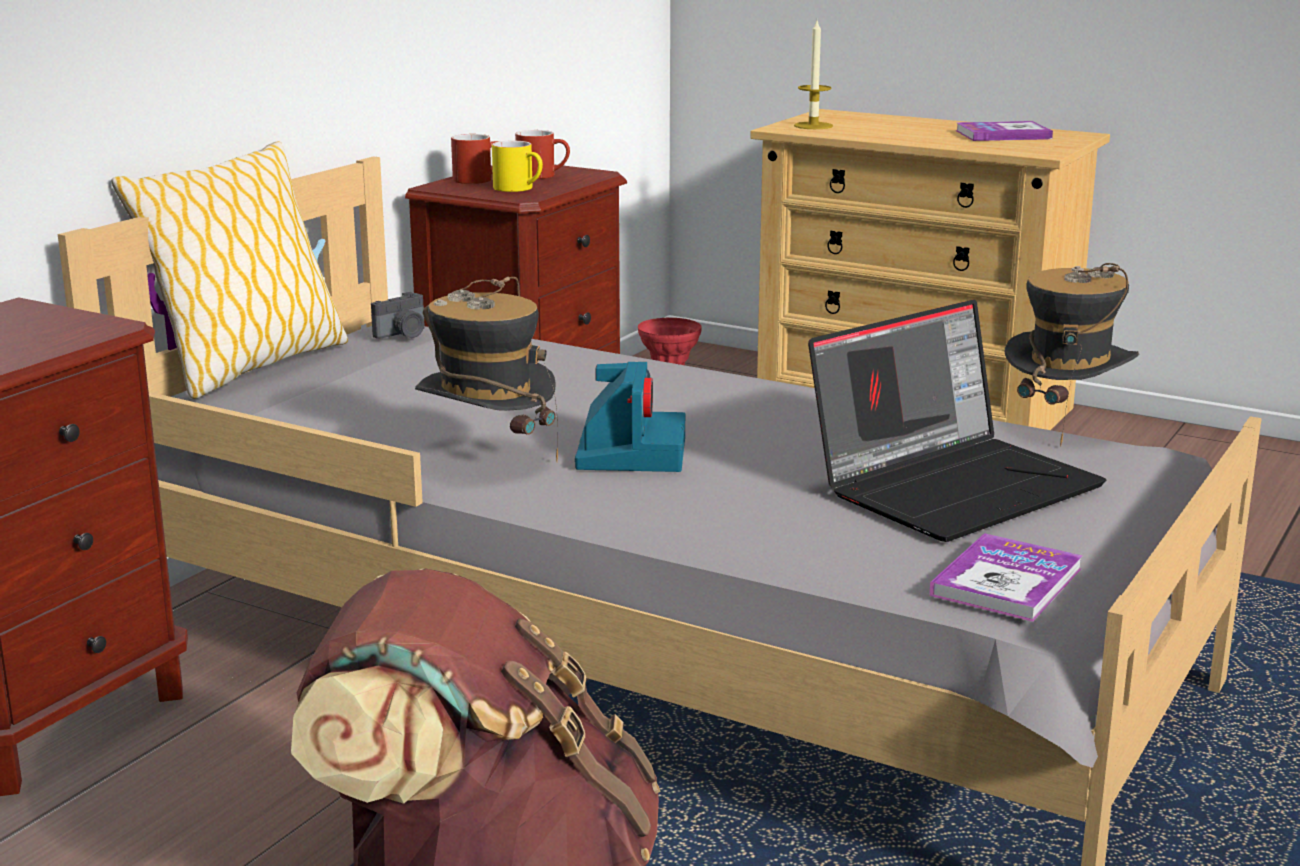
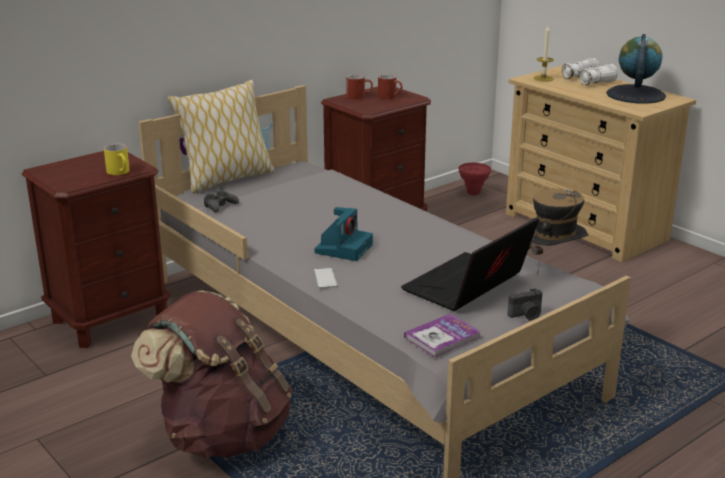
camera: 20 degrees right, 5 degrees up
camera [371,292,425,339] -> camera moved to [508,288,543,321]
hat [415,276,558,463] -> none
yellow mug [492,141,543,192] -> yellow mug moved to [104,144,130,175]
laptop [808,299,1106,542] -> laptop turned 150 degrees clockwise [401,217,539,311]
book [956,121,1053,141] -> globe [606,34,666,104]
none -> black game controller [204,191,239,212]
none -> phone [314,267,338,288]
none -> white binoculars [562,58,618,85]

